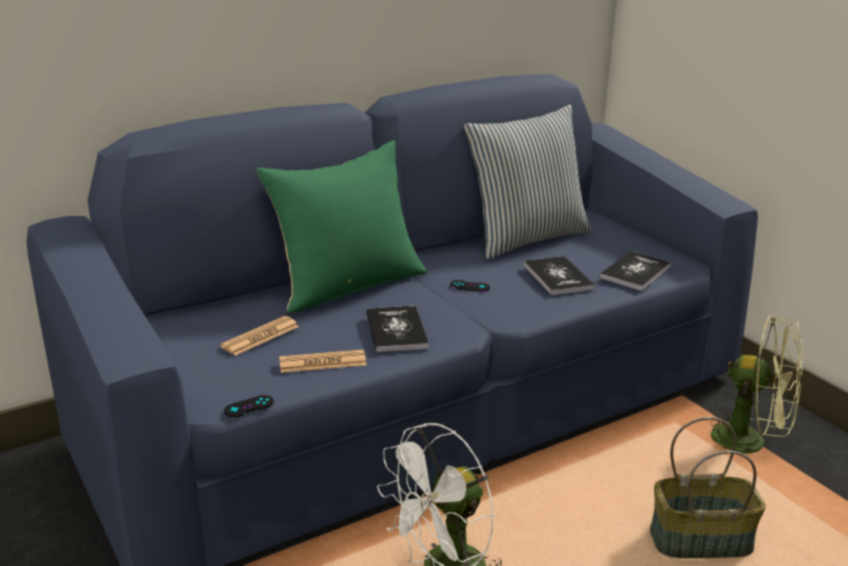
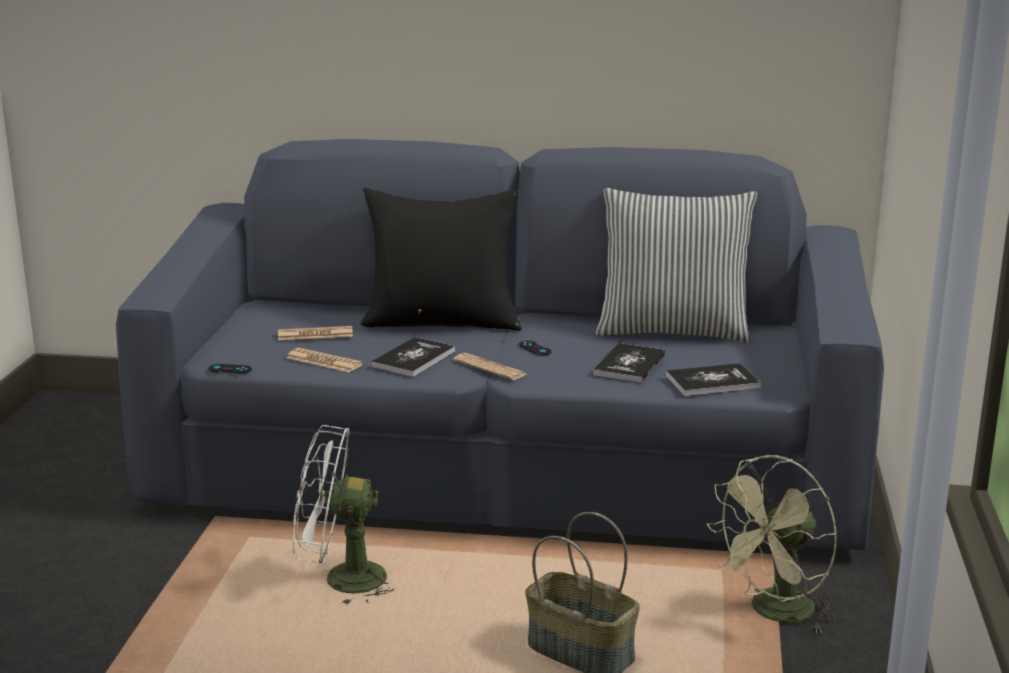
camera: 40 degrees right, 5 degrees down
green pillow [256,140,427,313] -> black pillow [360,188,521,331]
green fan [710,316,803,456] -> green fan turned 75 degrees clockwise [707,455,837,634]
none -> newspaper [453,353,527,380]

